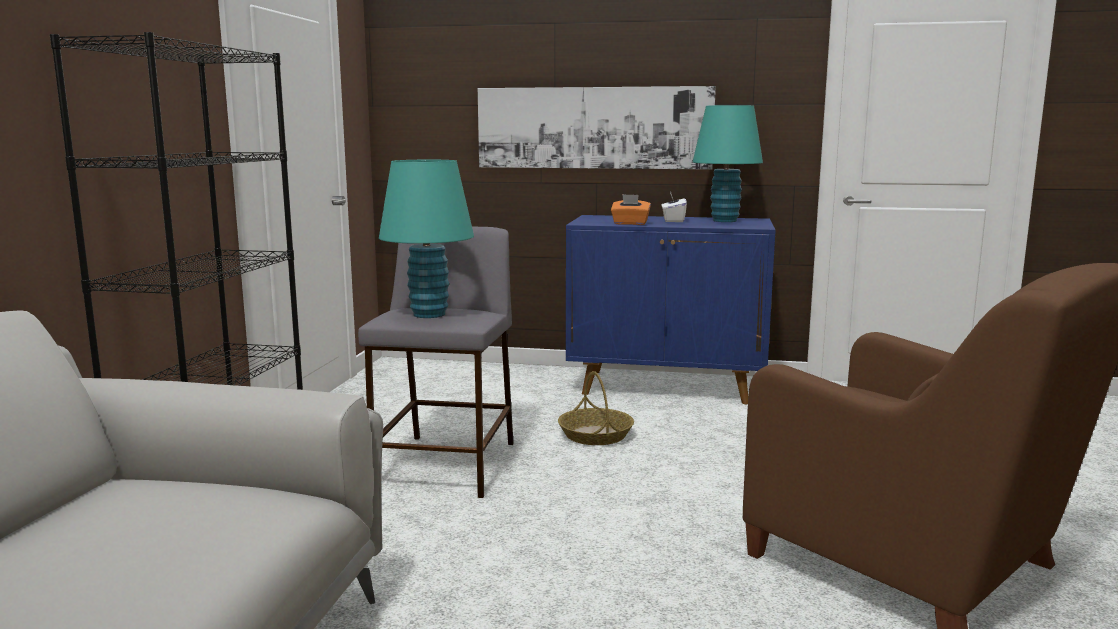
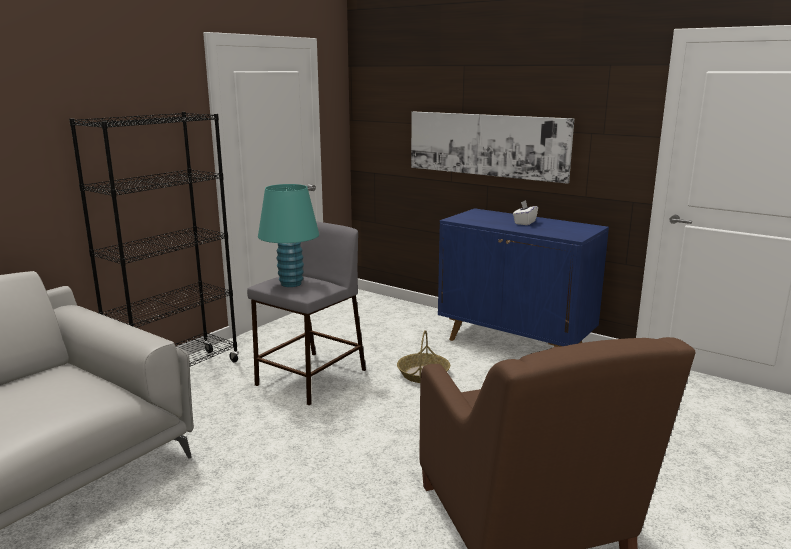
camera: 25 degrees right, 5 degrees up
orange tissue box [611,194,651,225] -> none
turquoise table lamp [693,105,763,222] -> none

